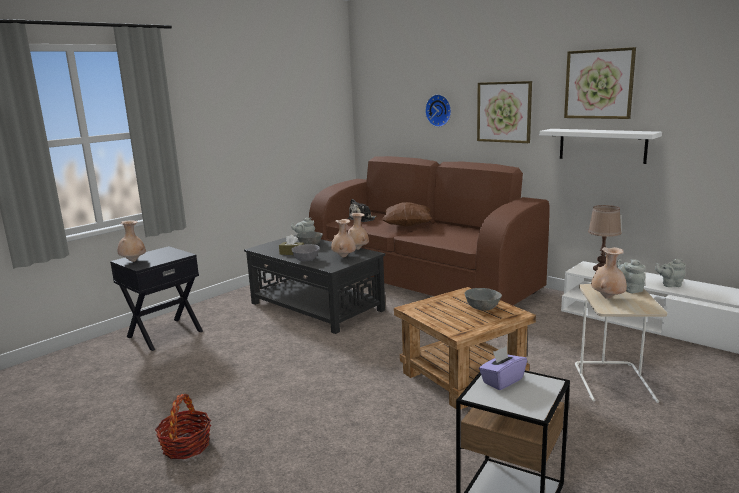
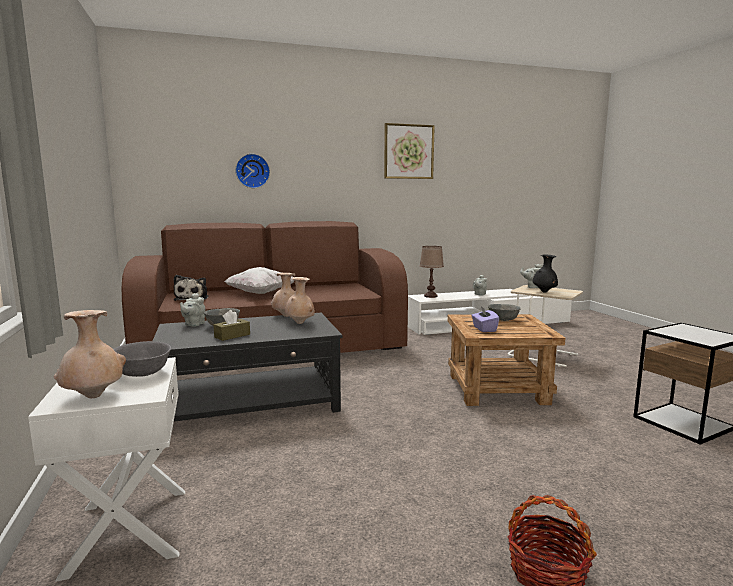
camera: 60 degrees left, 5 degrees down
black nightstand [110,246,203,351] -> white nightstand [28,357,185,582]
grey bowl [291,244,320,261] -> grey bowl moved to [113,341,171,377]
brown pillow [382,202,432,227] -> white pillow [224,267,294,294]
picture [477,81,532,143] -> none
purple tissue box [479,347,527,390] -> purple tissue box moved to [472,306,499,332]
white shelf [539,129,662,164] -> none
beige vase [591,247,627,299] -> black vase [533,254,558,293]

